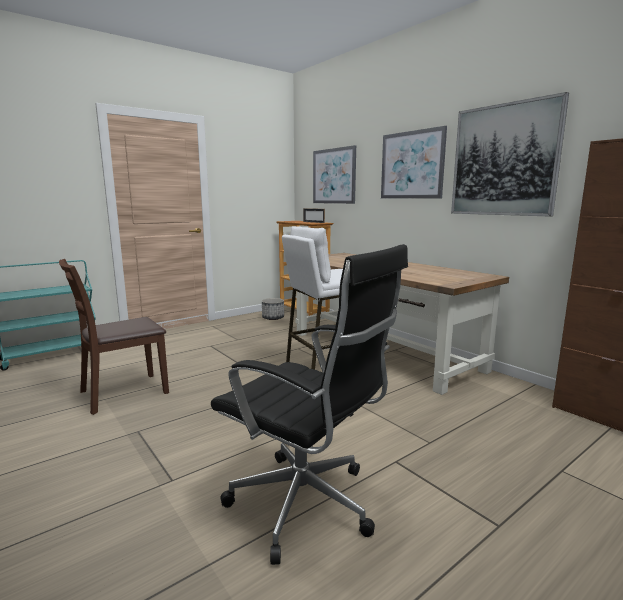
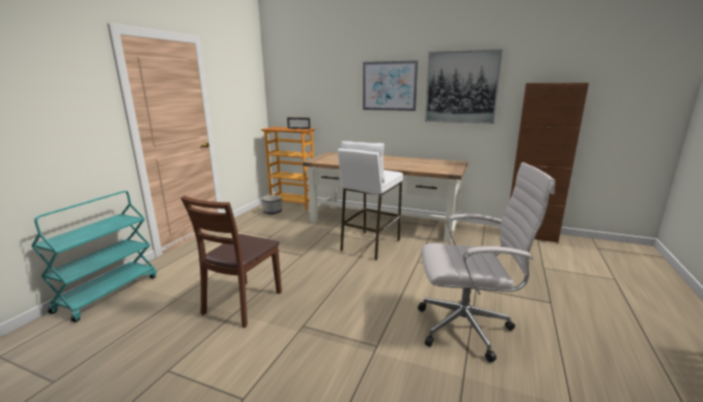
camera: 30 degrees left, 5 degrees up
black office chair [211,244,408,565] -> white office chair [418,162,555,362]
picture [313,145,356,204] -> none

